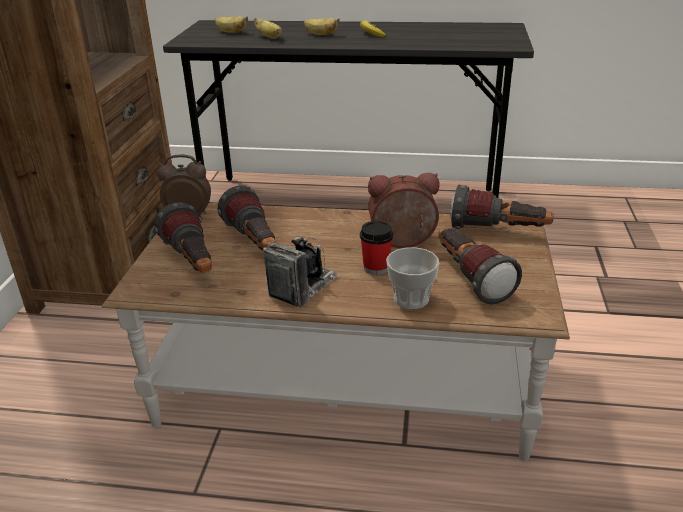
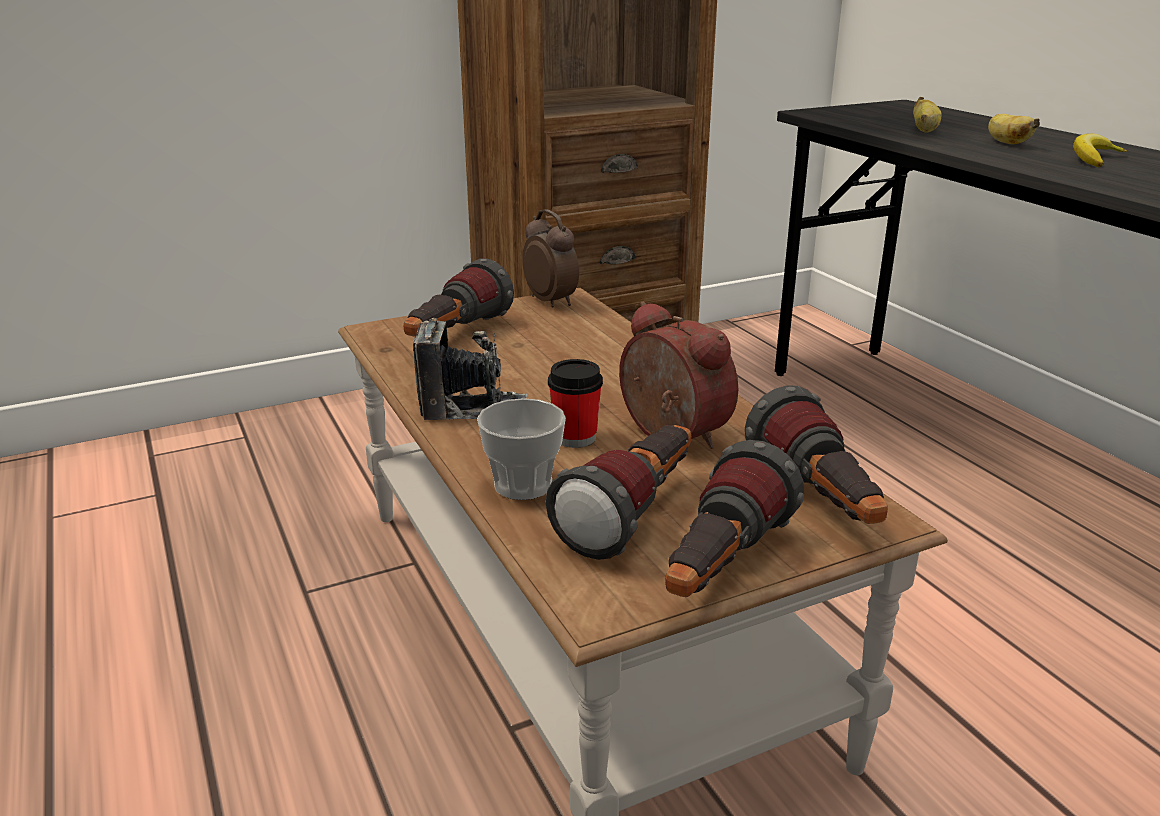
camera: 55 degrees right, 5 degrees down
banana [215,16,248,33] -> none
flashlight [218,186,276,250] -> flashlight moved to [665,440,804,597]

